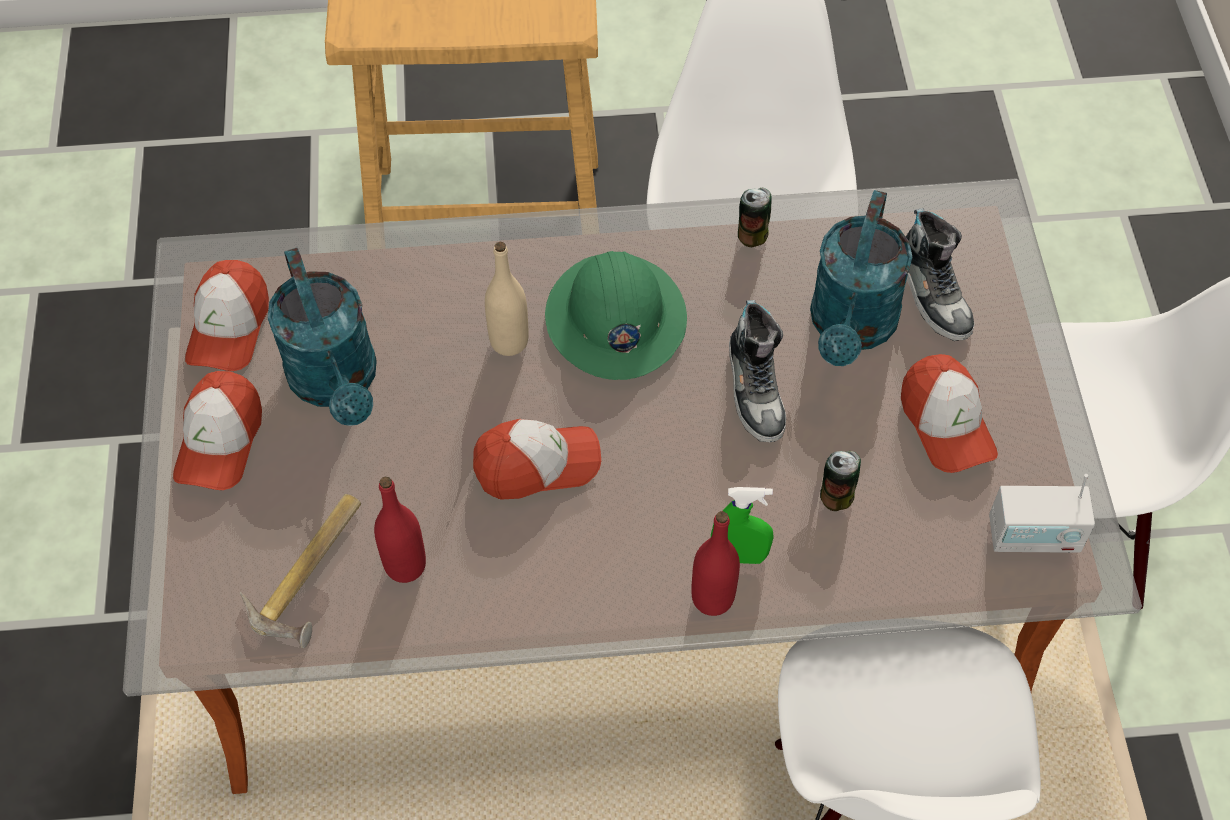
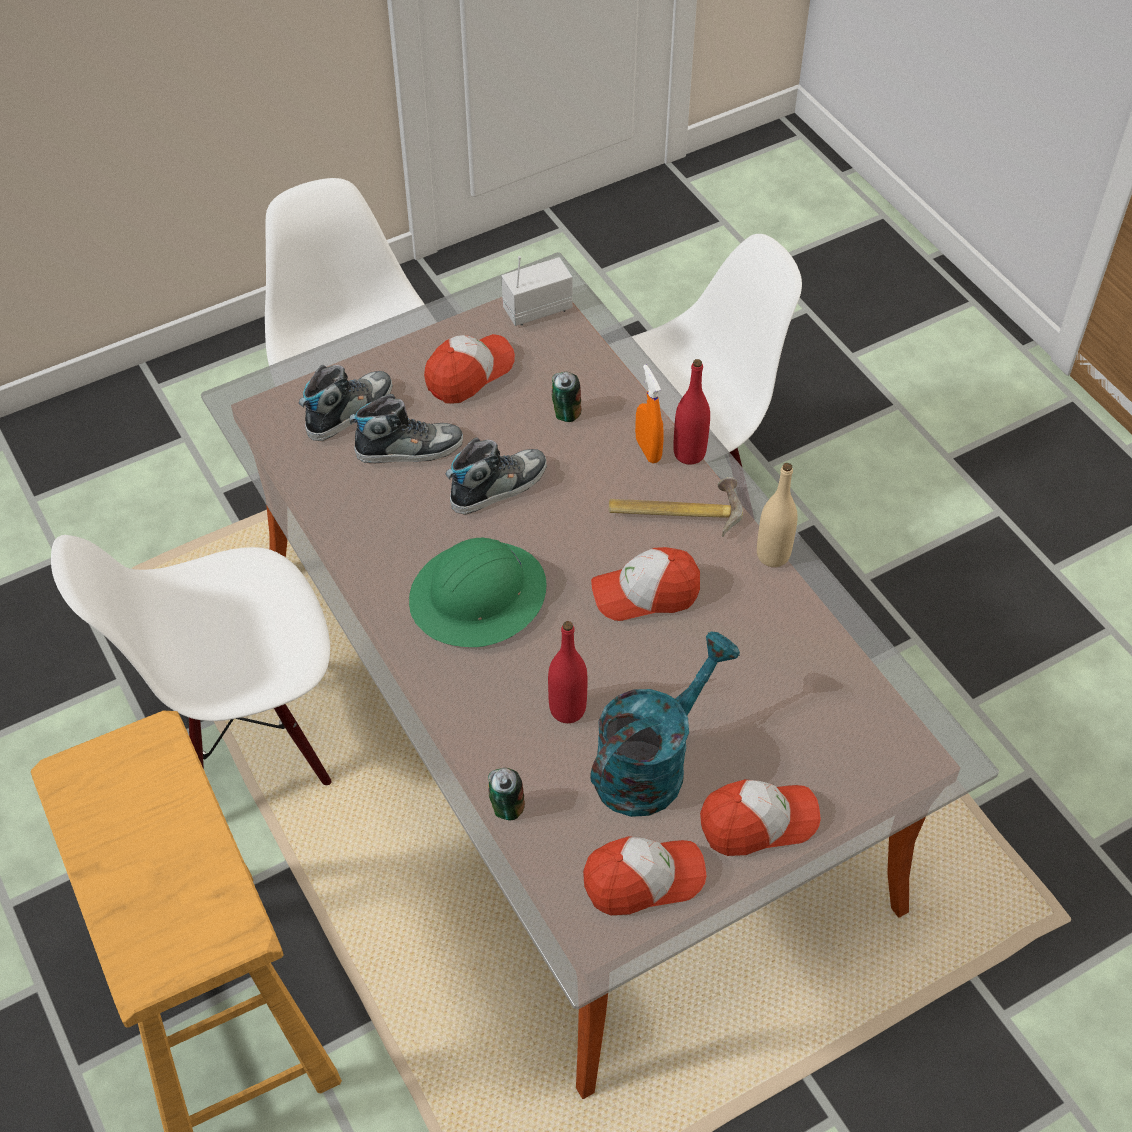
camera: 115 degrees left, 5 degrees down
hammer [240,494,361,648] -> hammer moved to [609,477,743,537]
red bottle [374,477,426,583] -> red bottle moved to [548,621,588,723]
cap [473,419,601,500] -> cap turned 60 degrees counterclockwise [591,547,700,621]
beige bottle [485,242,529,356] -> beige bottle moved to [757,463,798,567]
green spray bottle [711,487,774,564] -> orange spray bottle [635,365,664,463]
can [738,188,772,247] -> can moved to [488,768,525,820]
turquoise watering can [810,190,912,366] -> shoe [350,394,463,463]
radio [989,474,1095,553] -> radio turned 90 degrees counterclockwise [501,256,573,326]

